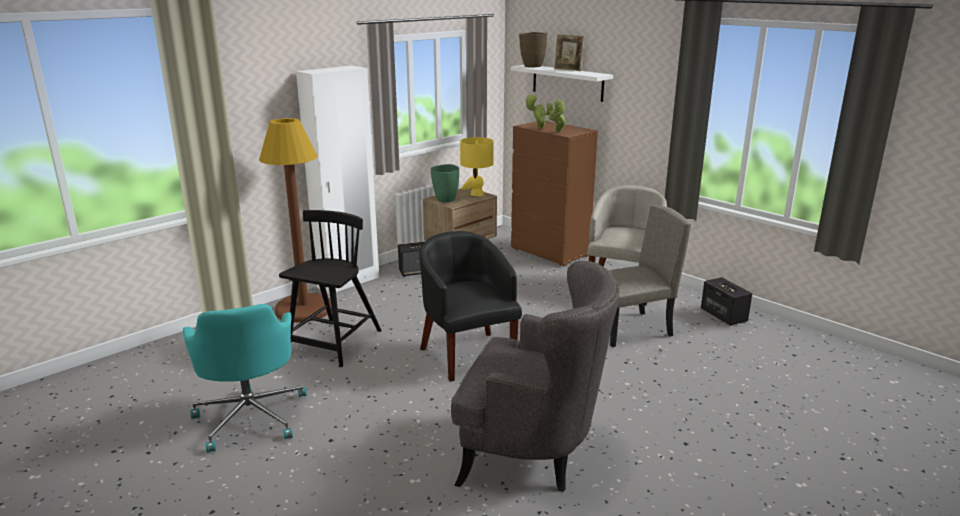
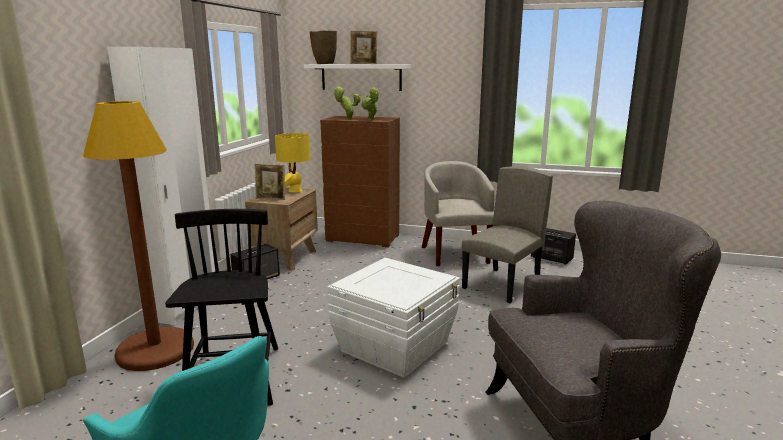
camera: 30 degrees left, 5 degrees down
black armchair [419,231,522,382] -> white storage box [327,258,460,378]
green vase [431,164,459,202] -> picture frame [255,164,285,200]

